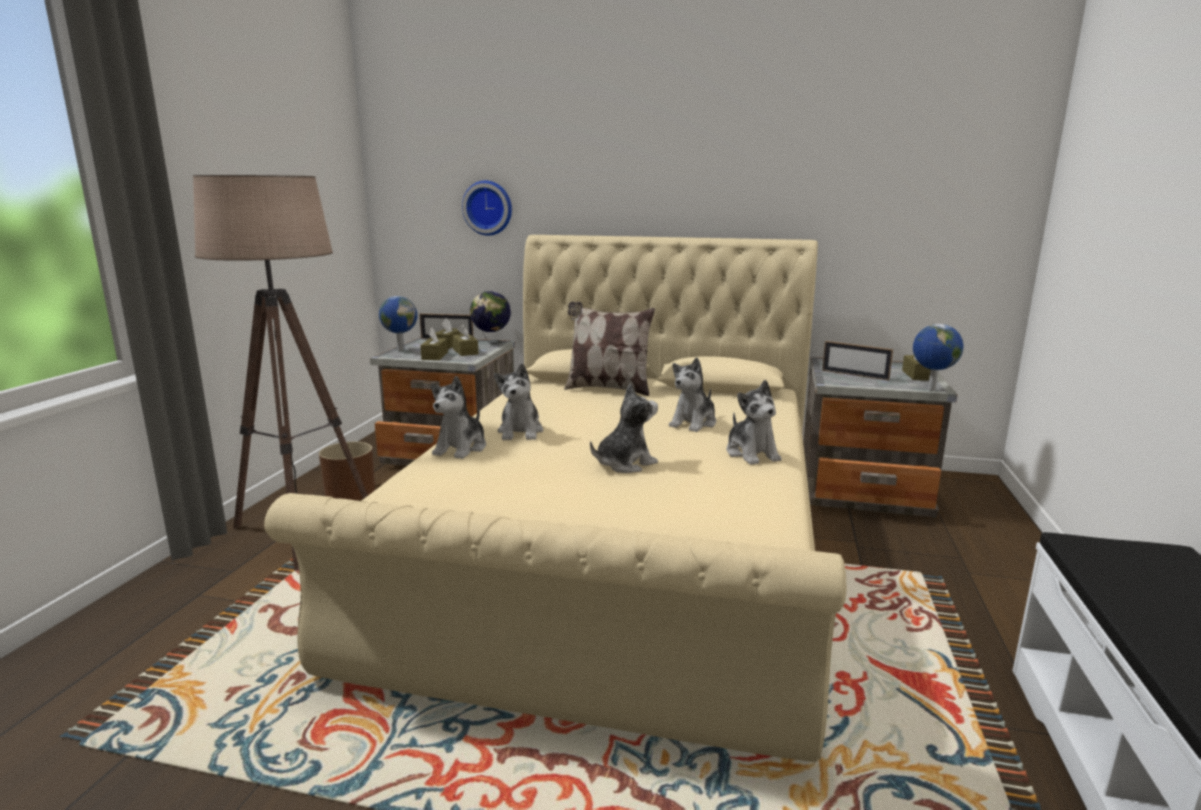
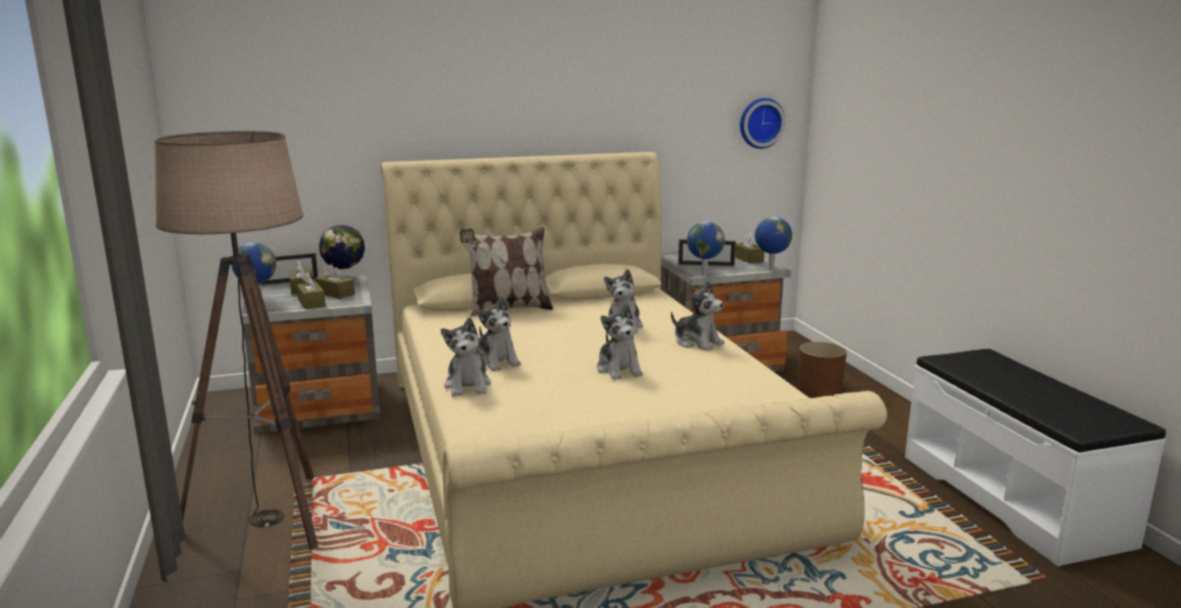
camera: 30 degrees left, 0 degrees up
brown planter [319,442,375,500] -> brown planter moved to [797,342,847,396]
wall clock [462,181,512,236] -> wall clock moved to [740,98,785,149]
plush toy [590,384,658,473] -> plush toy turned 135 degrees clockwise [597,304,643,380]
none -> globe [687,221,725,276]

